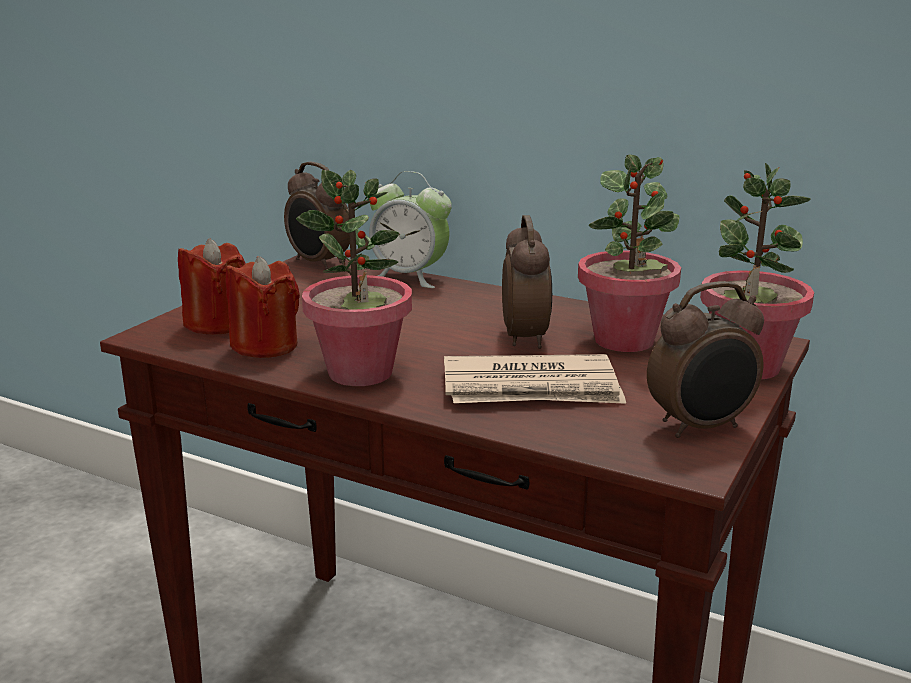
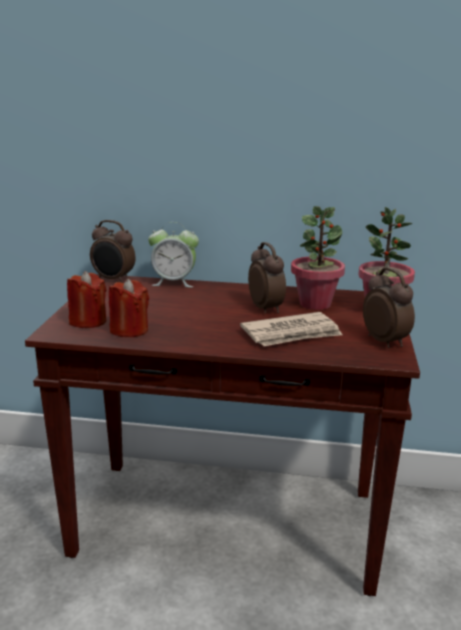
camera: 20 degrees left, 0 degrees up
potted plant [296,170,412,386] -> none
alarm clock [647,281,764,438] -> alarm clock turned 75 degrees counterclockwise [363,268,415,348]

